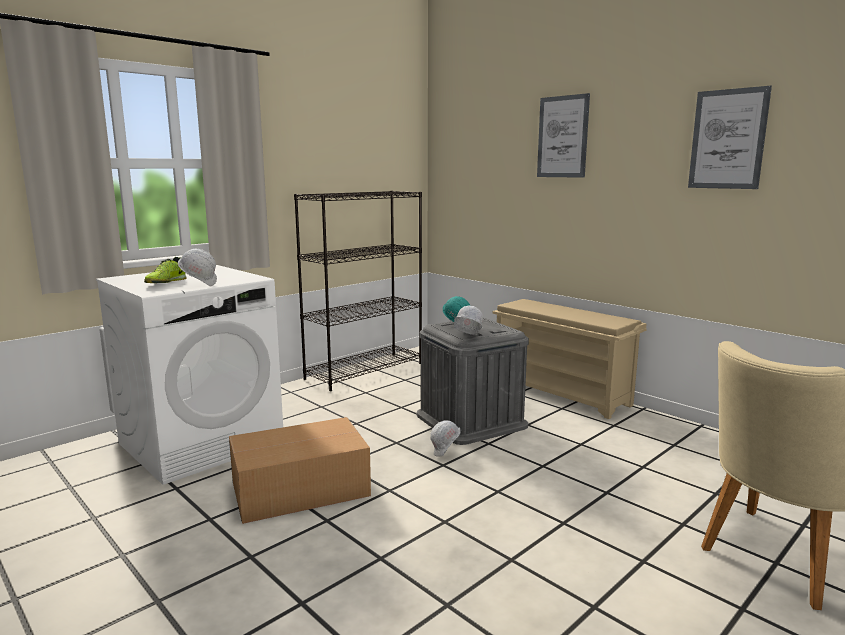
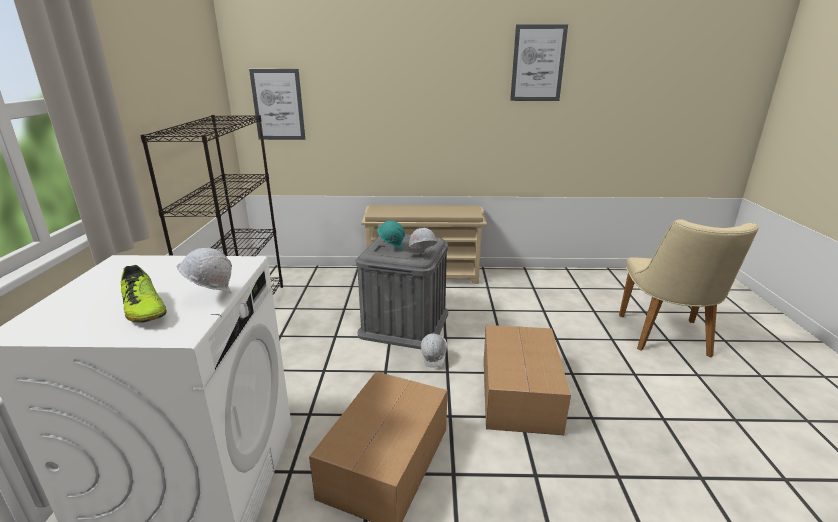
camera: 45 degrees left, 10 degrees up
picture [537,93,590,178] -> picture moved to [249,69,305,140]
none -> cardboard box [484,325,571,435]

